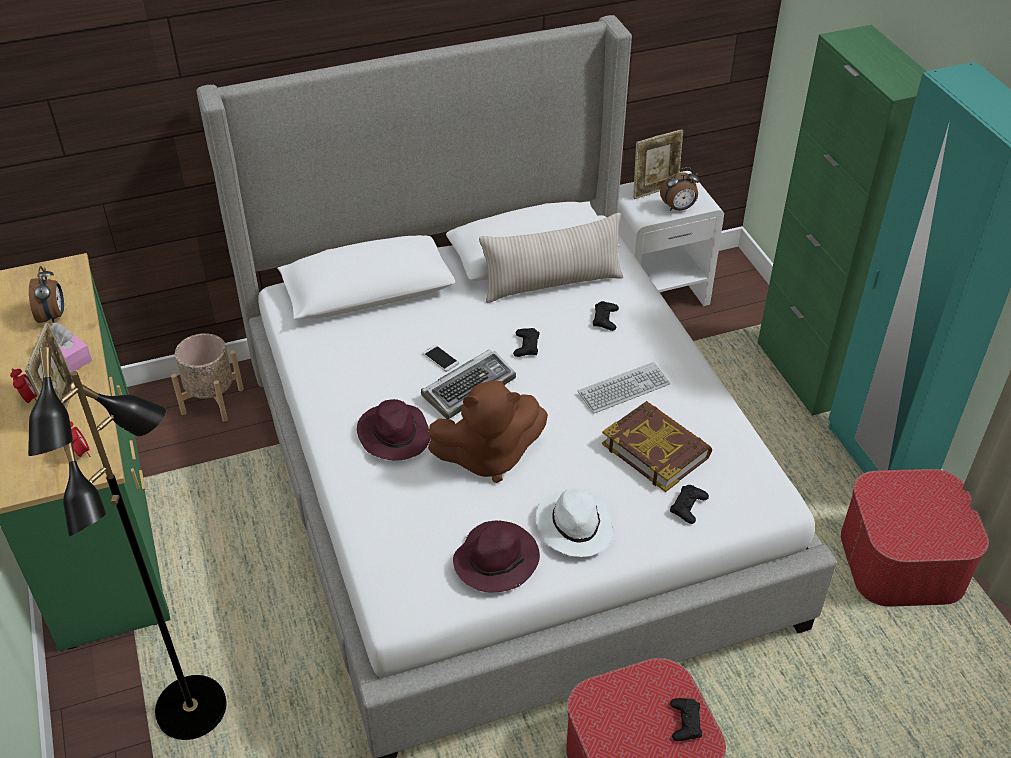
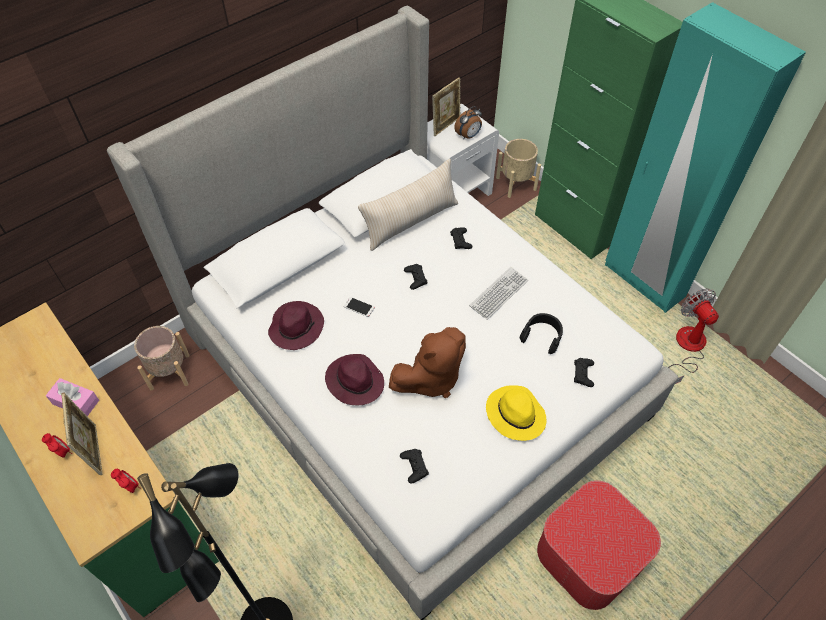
camera: 20 degrees left, 10 degrees up
alarm clock [29,266,64,323] -> none
keyboard [421,350,516,419] -> none
purple hat [453,521,540,593] -> purple hat moved to [268,301,324,350]
white hat [536,488,614,557] -> yellow hat [486,385,546,441]
book [602,401,712,492] -> black headphones [520,313,563,354]
black game controller [670,698,702,741] -> black game controller moved to [400,449,429,484]
ottoman [841,469,989,607] -> fan [668,288,719,384]
none -> beige planter [496,139,541,198]

